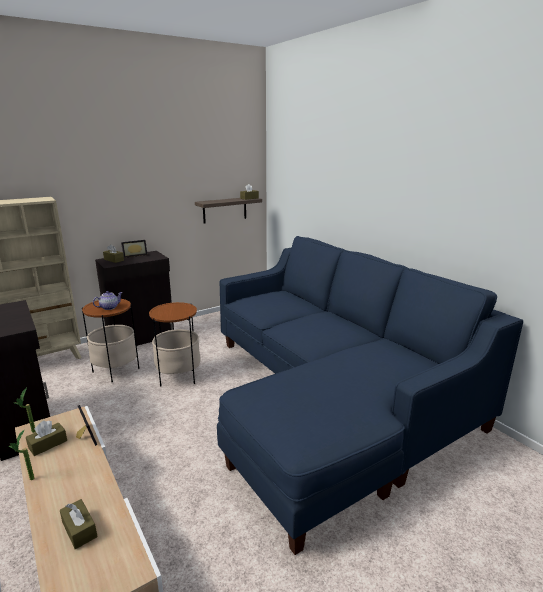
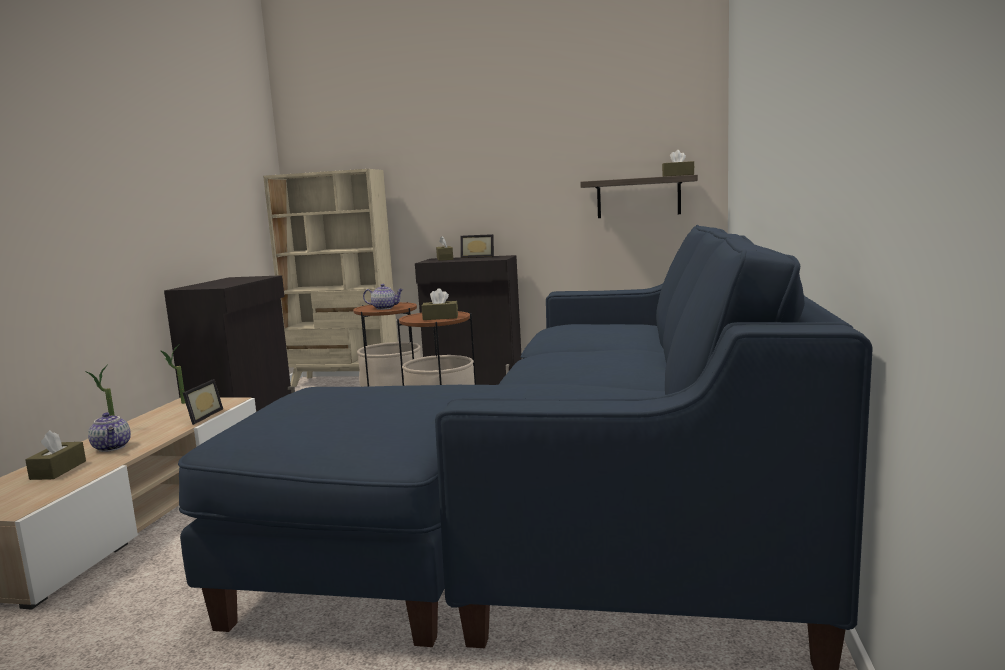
camera: 45 degrees right, 10 degrees down
brown tissue box [26,421,67,456] -> brown tissue box moved to [422,288,458,320]
none -> teapot [88,412,131,452]

